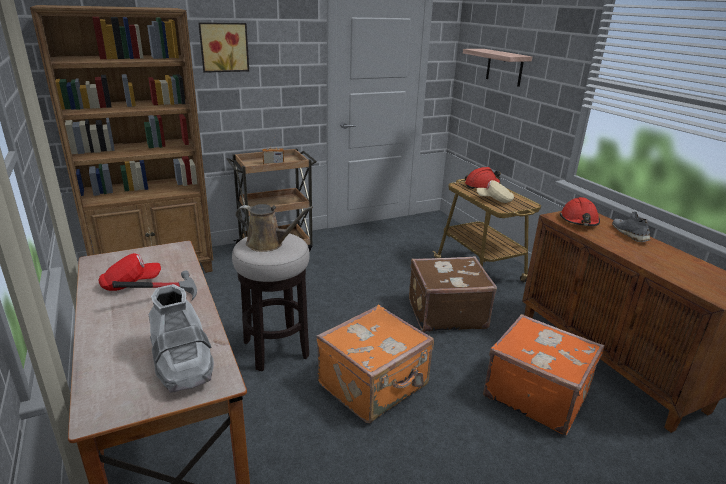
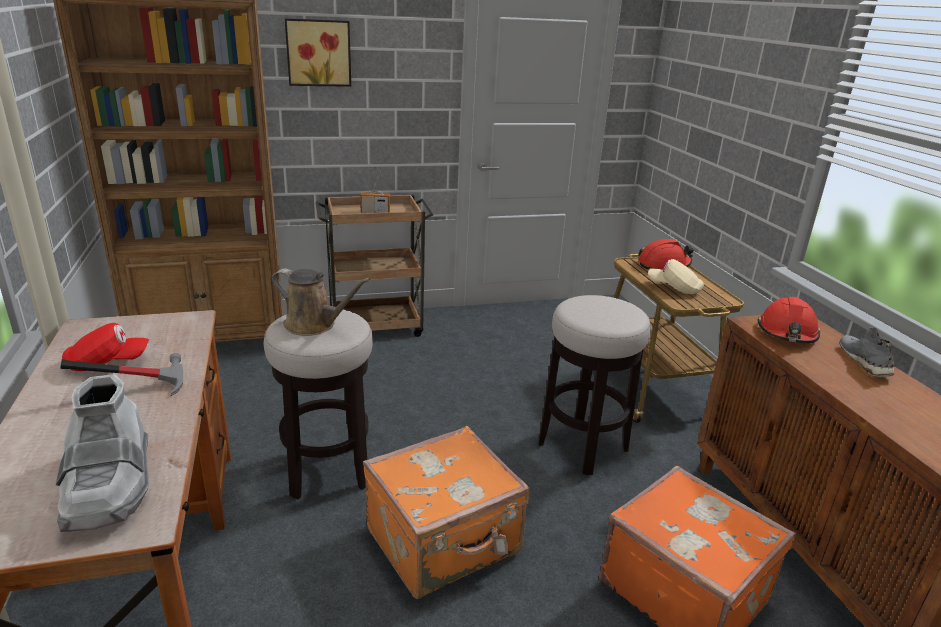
camera: 10 degrees right, 0 degrees up
brown suitcase [409,256,497,332] -> stool [539,295,651,475]
shelf [463,49,532,87] -> none

